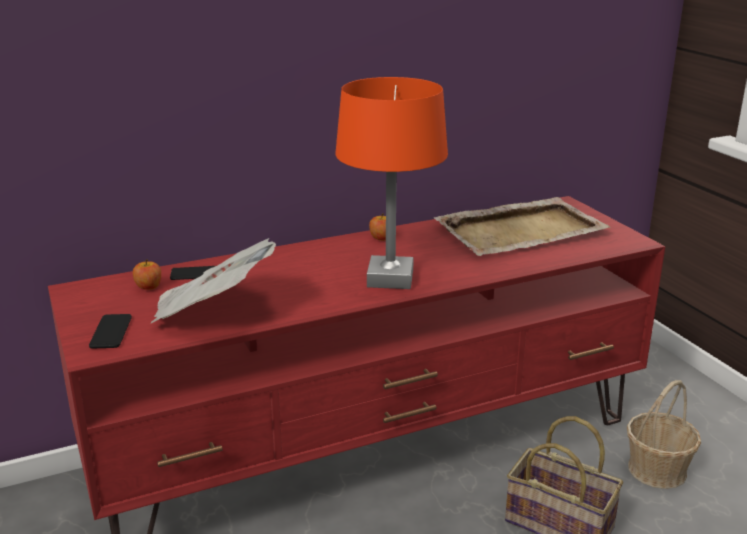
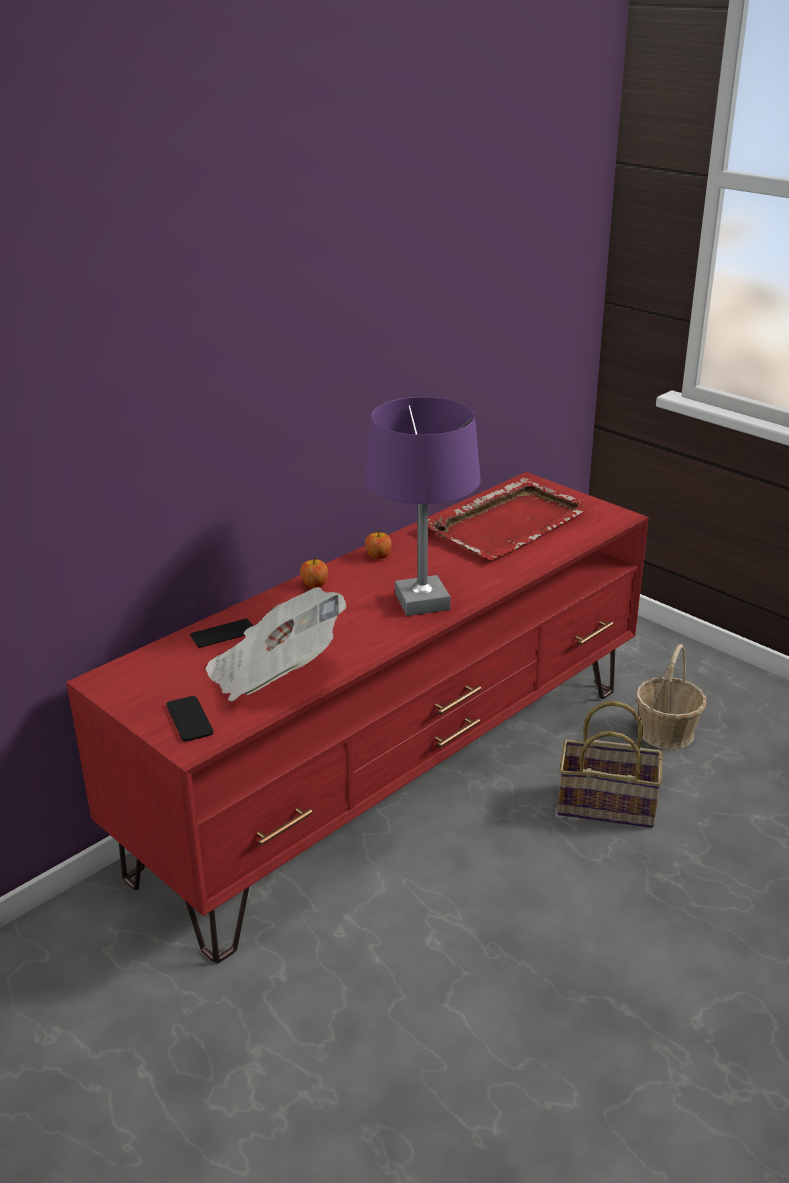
camera: 20 degrees left, 5 degrees up
apple [132,259,161,290] -> apple moved to [300,558,328,587]
orange table lamp [335,77,448,289] -> purple table lamp [365,397,481,616]
beige tray [434,197,610,256] -> red tray [428,477,594,560]

